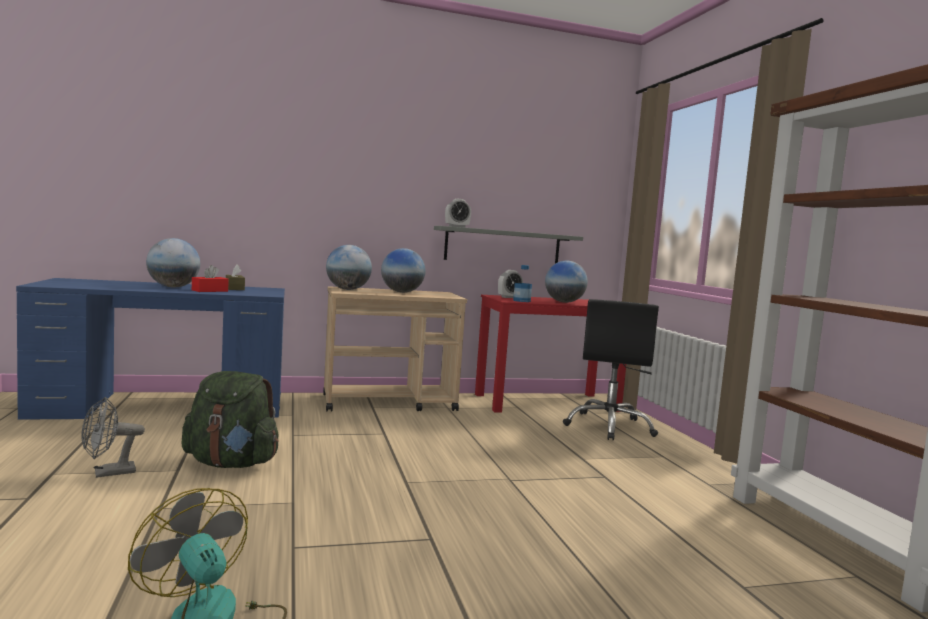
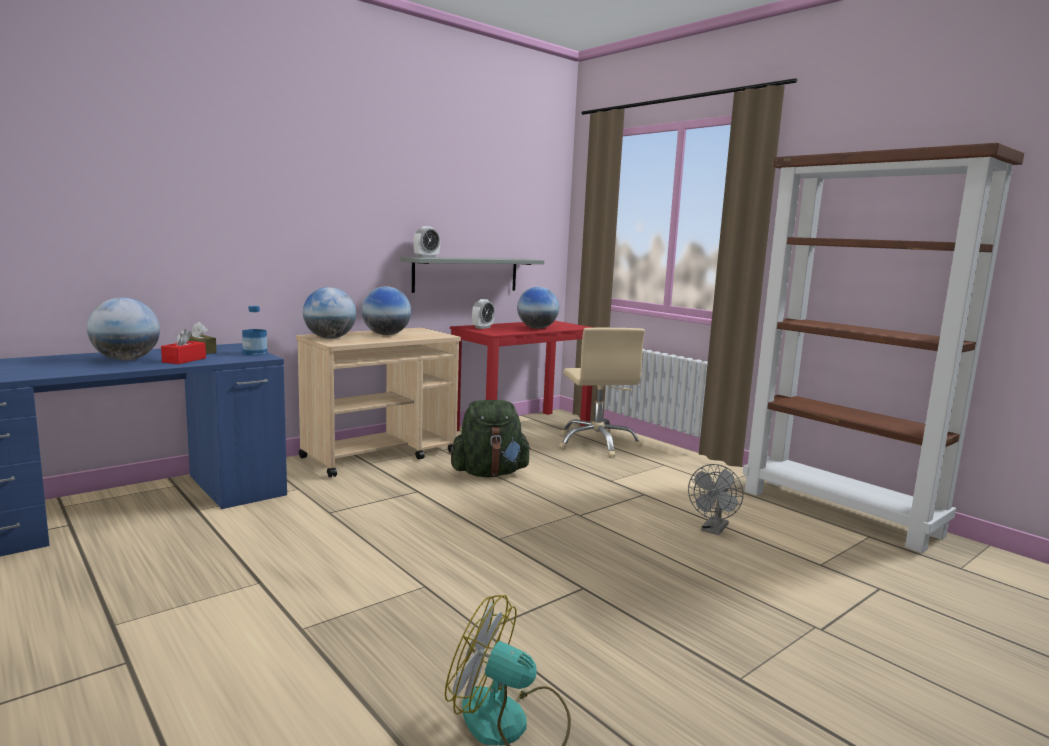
camera: 25 degrees left, 5 degrees up
grey fan [81,397,145,478] -> grey fan moved to [688,464,743,535]
green backpack [182,371,279,468] -> green backpack moved to [451,400,531,478]
bottle [513,265,532,302] -> bottle moved to [242,306,267,356]
black office chair [563,299,659,441] -> beige office chair [559,328,645,457]

